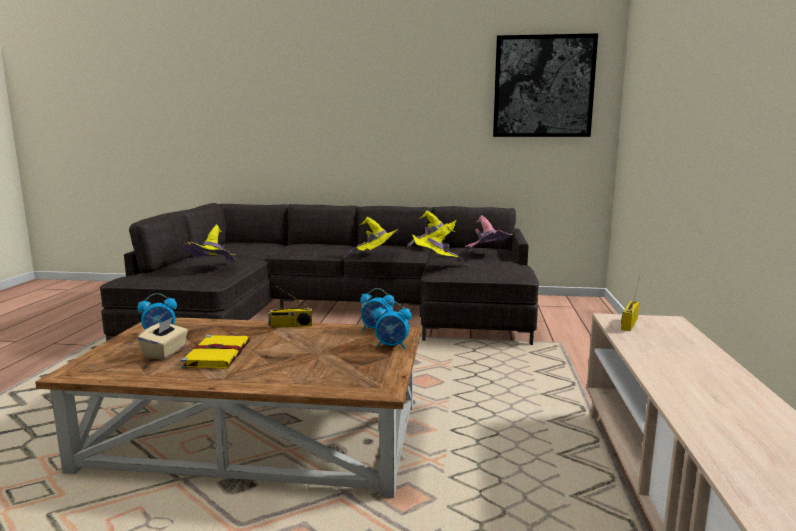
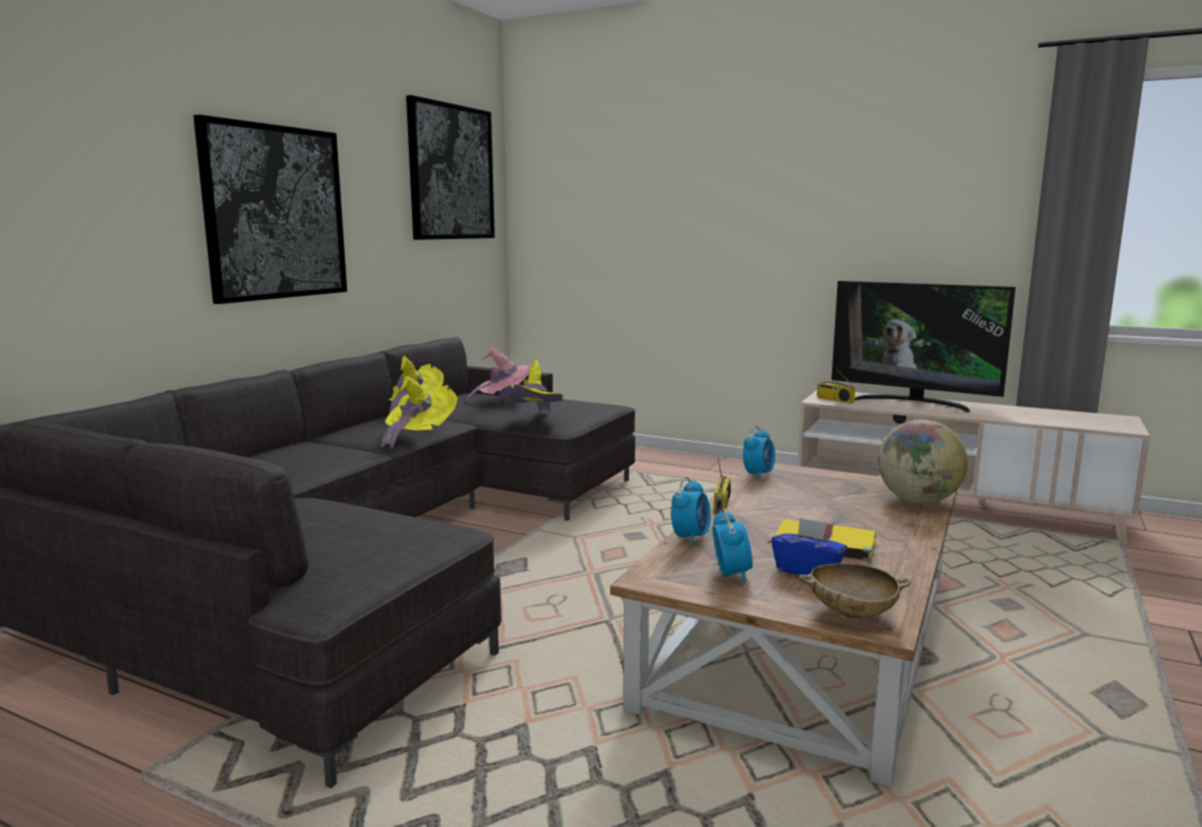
camera: 70 degrees left, 0 degrees up
beige tissue box [137,317,188,359] -> blue tissue box [771,518,847,575]
yellow hat [183,224,236,263] -> none
alarm clock [374,301,412,349] -> alarm clock moved to [671,477,711,546]
none -> picture [193,114,347,304]
none -> beige bowl [799,563,911,619]
none -> television [831,281,1016,412]
none -> globe [878,420,968,504]

